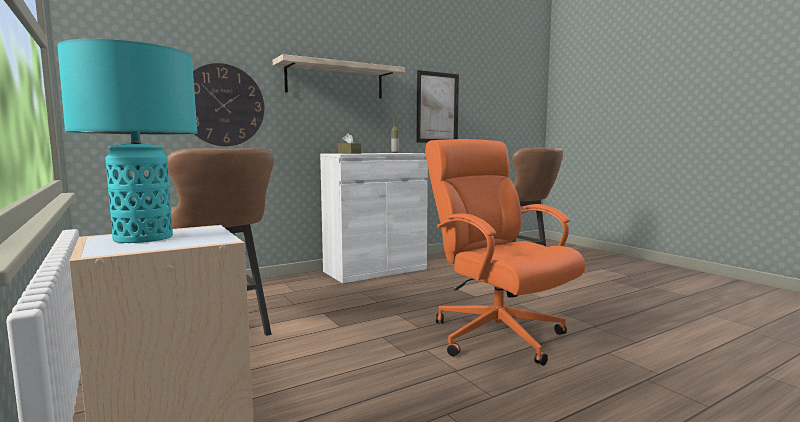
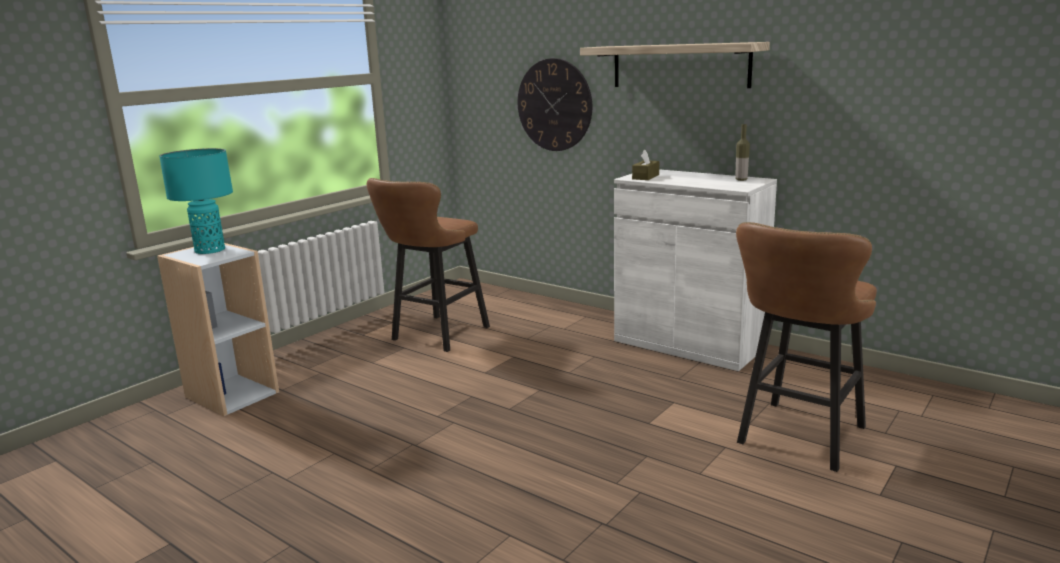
camera: 70 degrees right, 10 degrees up
picture [417,70,459,143] -> none
orange office chair [425,139,585,366] -> none

